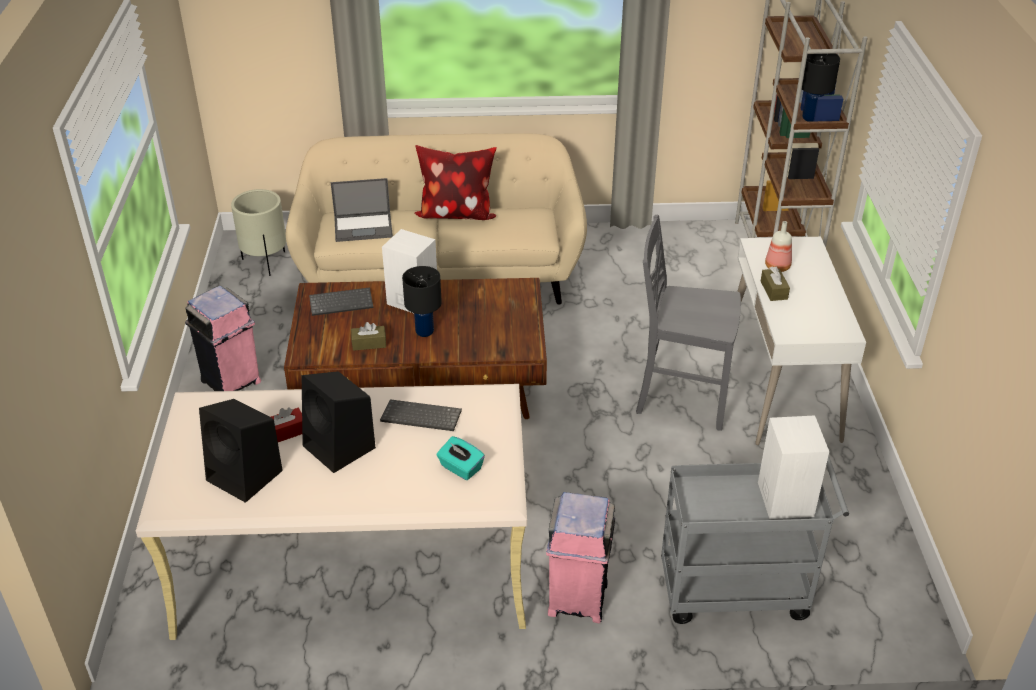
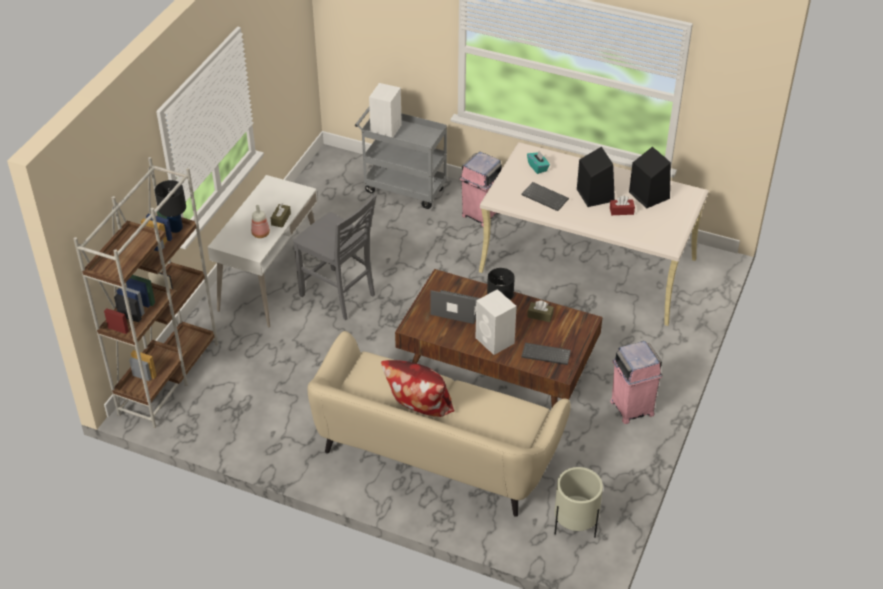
camera: 155 degrees left, 5 degrees up
laptop [331,178,393,242] -> laptop moved to [430,290,480,324]

